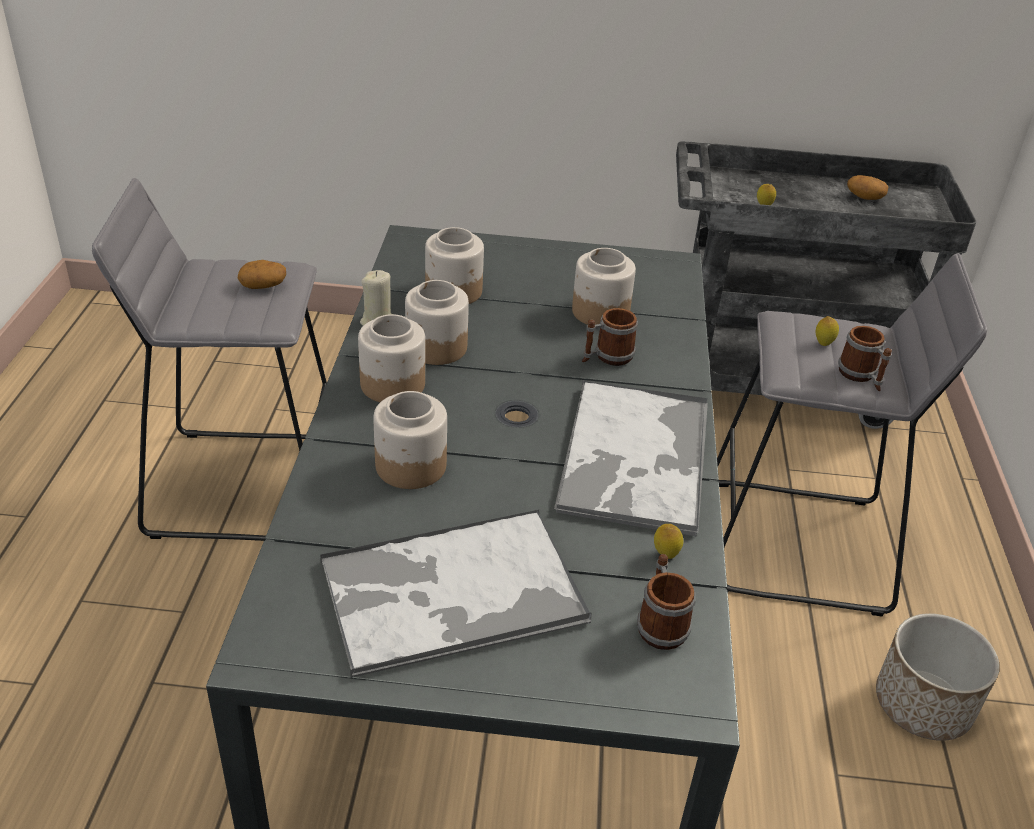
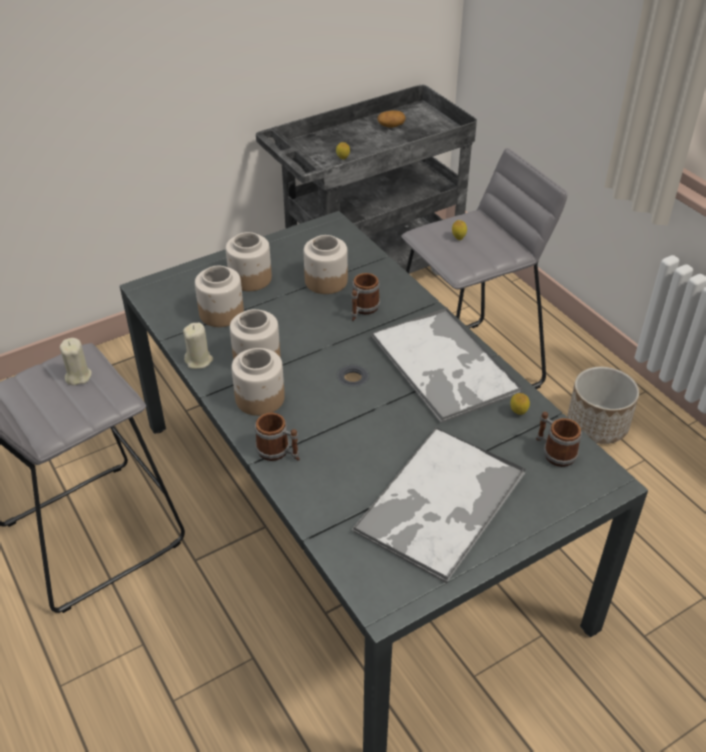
camera: 35 degrees left, 5 degrees up
potato [238,260,286,289] -> beige candle [60,338,92,385]
jar [373,391,447,489] -> jar moved to [226,232,272,291]
mug [838,326,892,391] -> mug moved to [255,413,300,461]

